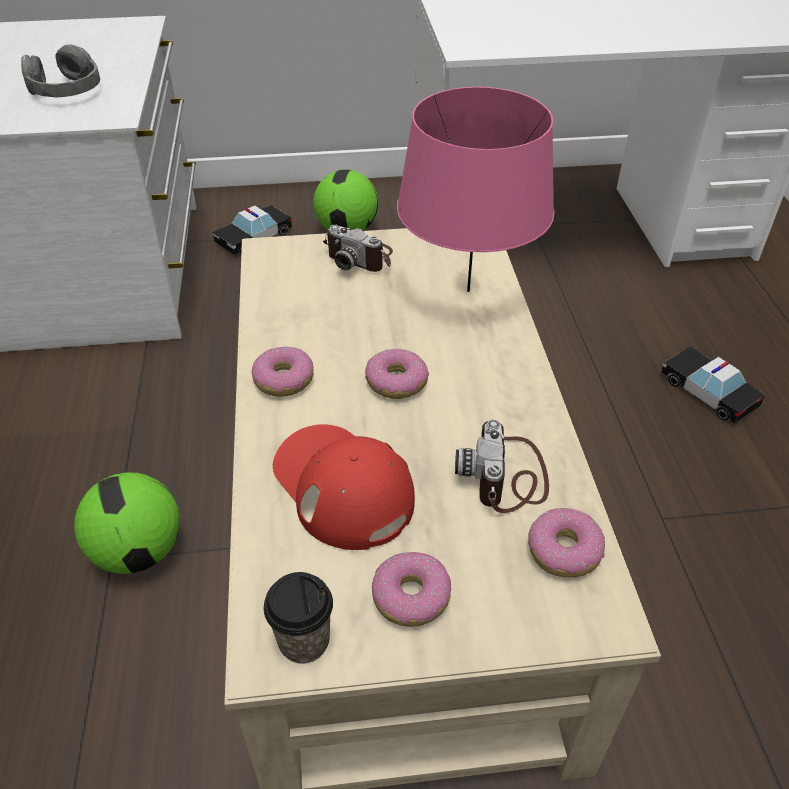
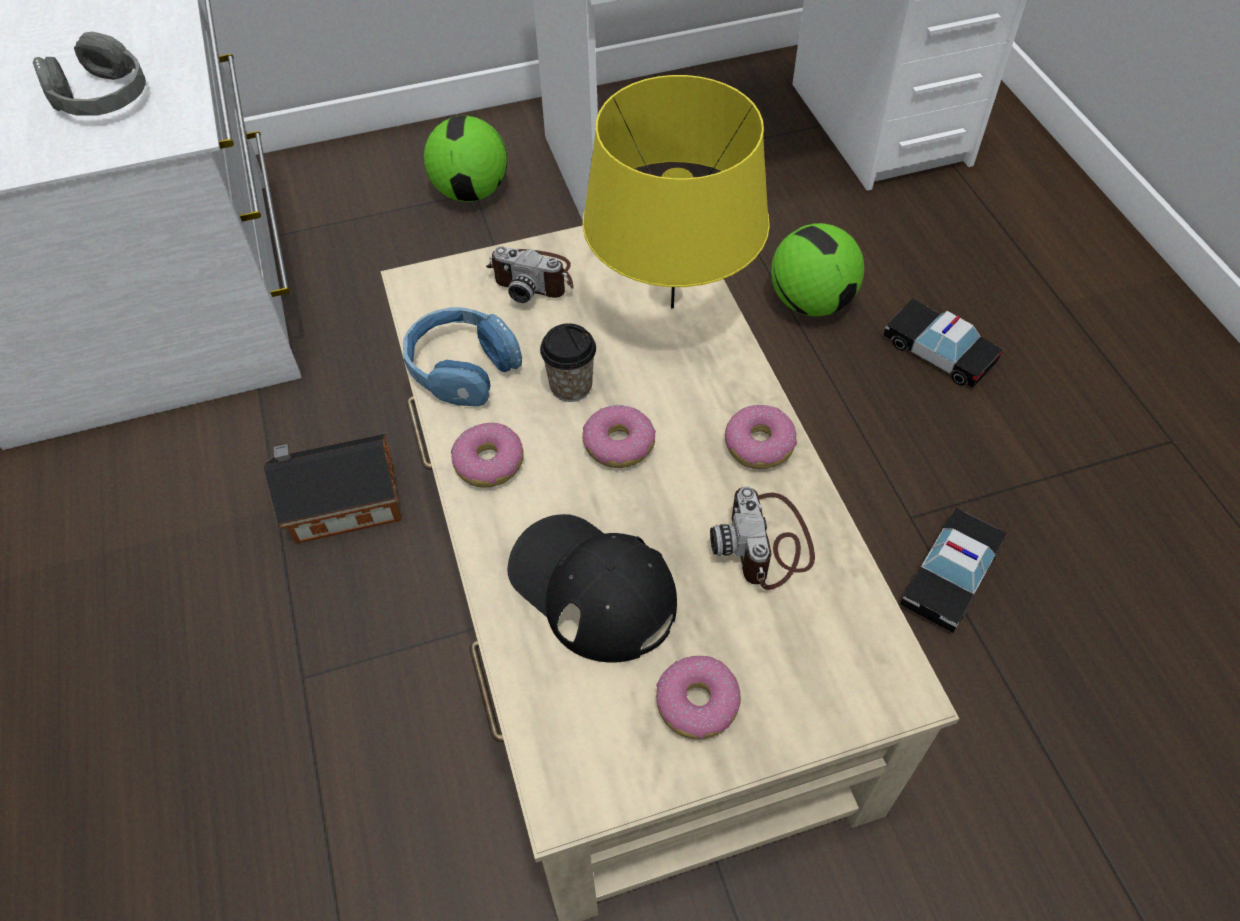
camera: 10 degrees left, 10 degrees up
football [74,473,180,574] -> football moved to [771,223,864,316]
toy car [213,205,292,255] -> toy car moved to [900,508,1007,633]
cup [264,572,333,664] -> cup moved to [540,323,596,402]
red cap [273,424,415,550] -> black cap [507,514,677,663]
pink table lamp [397,87,554,292] -> yellow table lamp [582,75,770,309]
donut [528,508,605,577] -> donut moved to [725,405,797,469]
none -> toy house [263,434,401,544]
none -> blue headphones [403,307,522,406]

